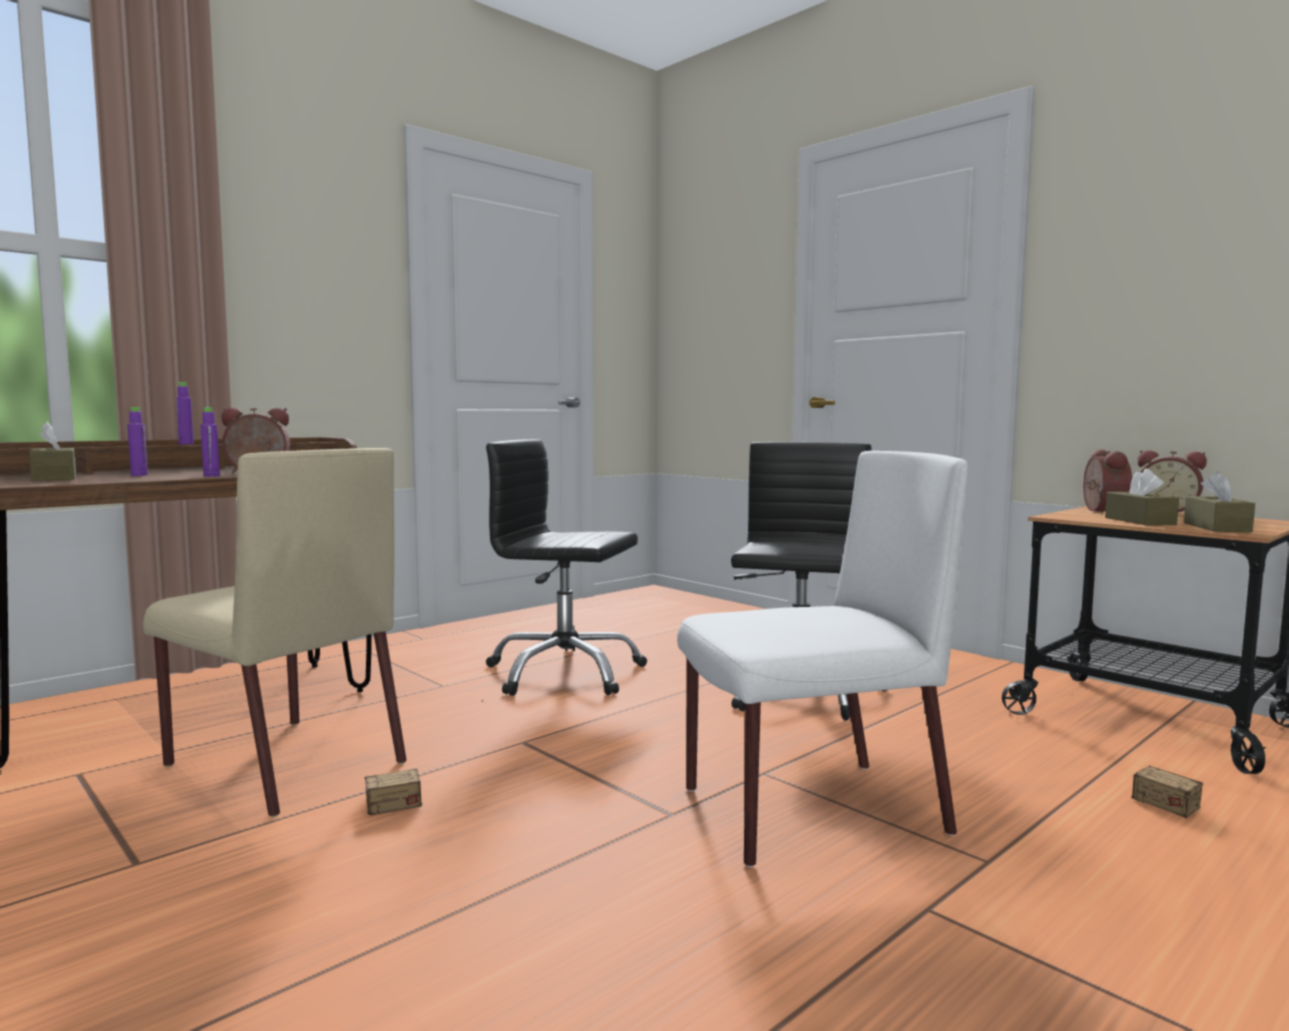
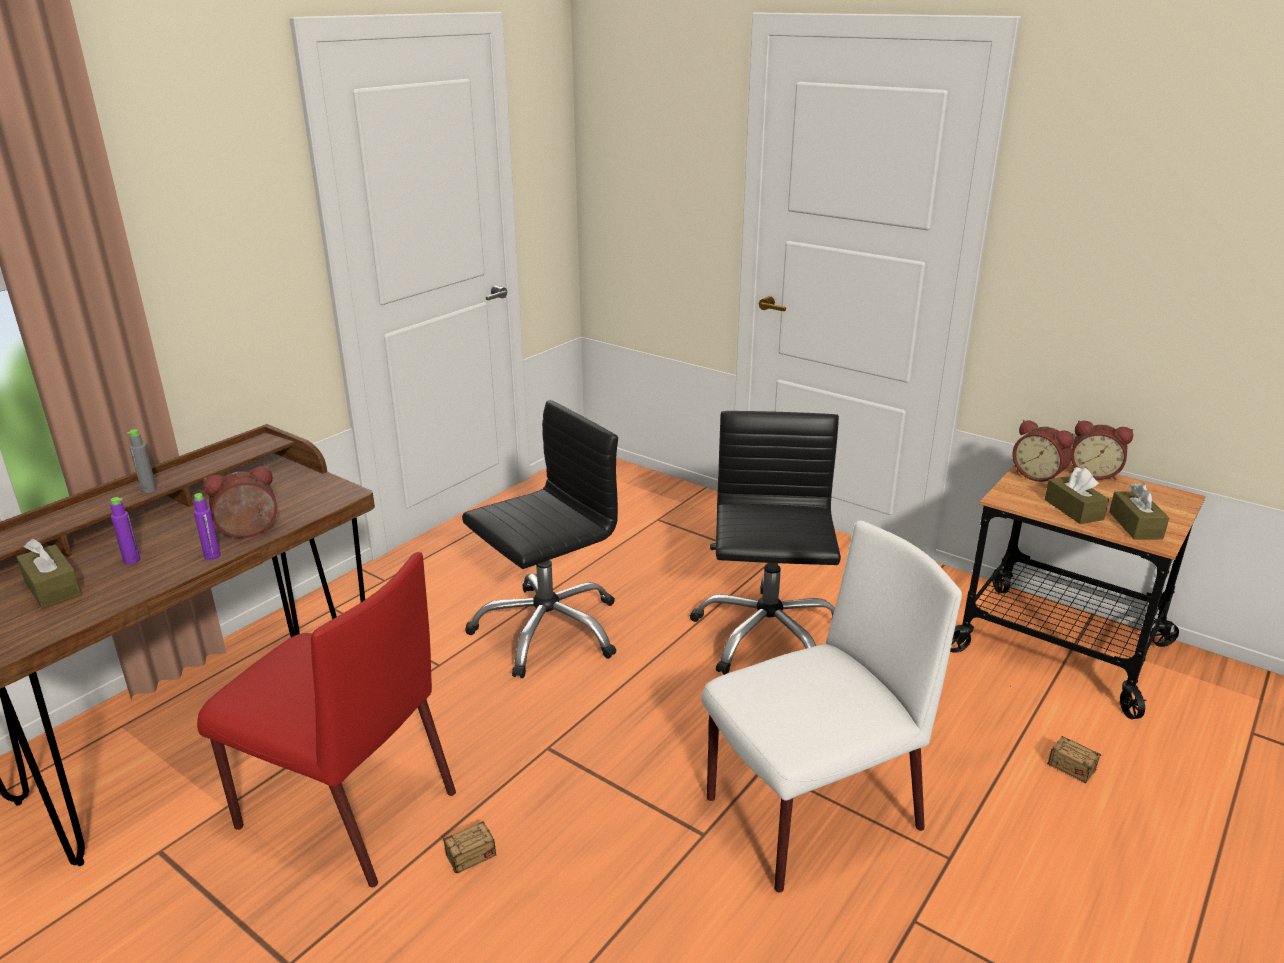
camera: 10 degrees left, 20 degrees up
beige chair [143,448,406,817] -> red chair [197,552,456,887]
purple bottle [176,382,194,444] -> grey bottle [127,429,157,493]
black office chair [486,439,647,696] -> black office chair turned 135 degrees clockwise [462,400,618,678]
alarm clock [1083,450,1132,512] -> alarm clock turned 135 degrees clockwise [1013,420,1074,482]

